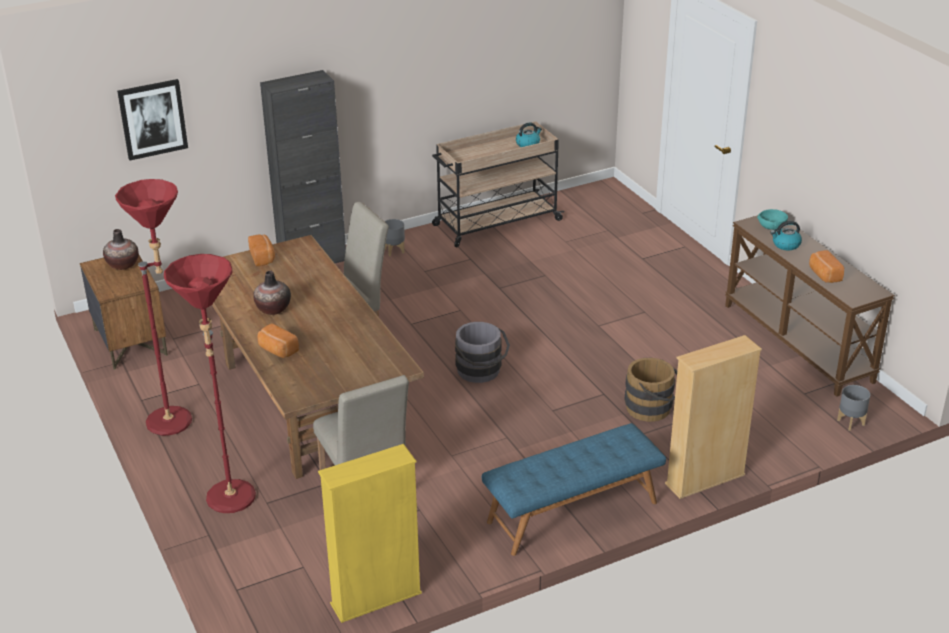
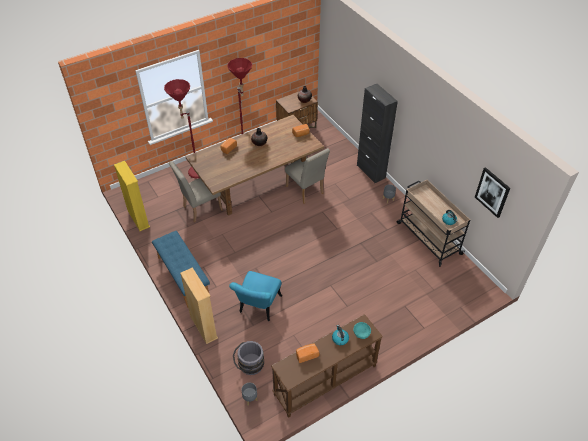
camera: 85 degrees right, 15 degrees up
picture [117,79,188,160] -> picture moved to [475,167,510,218]
grey bucket [455,322,510,383] -> grey bucket moved to [233,341,264,375]
brown bucket [624,358,677,422] -> turquoise chair [229,271,282,321]

